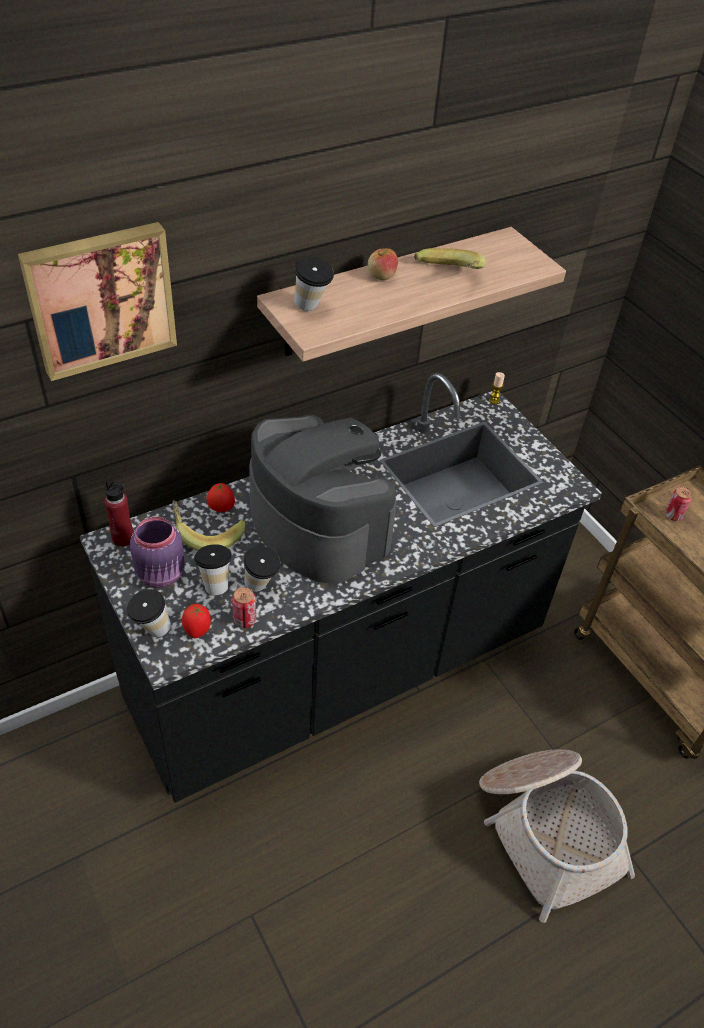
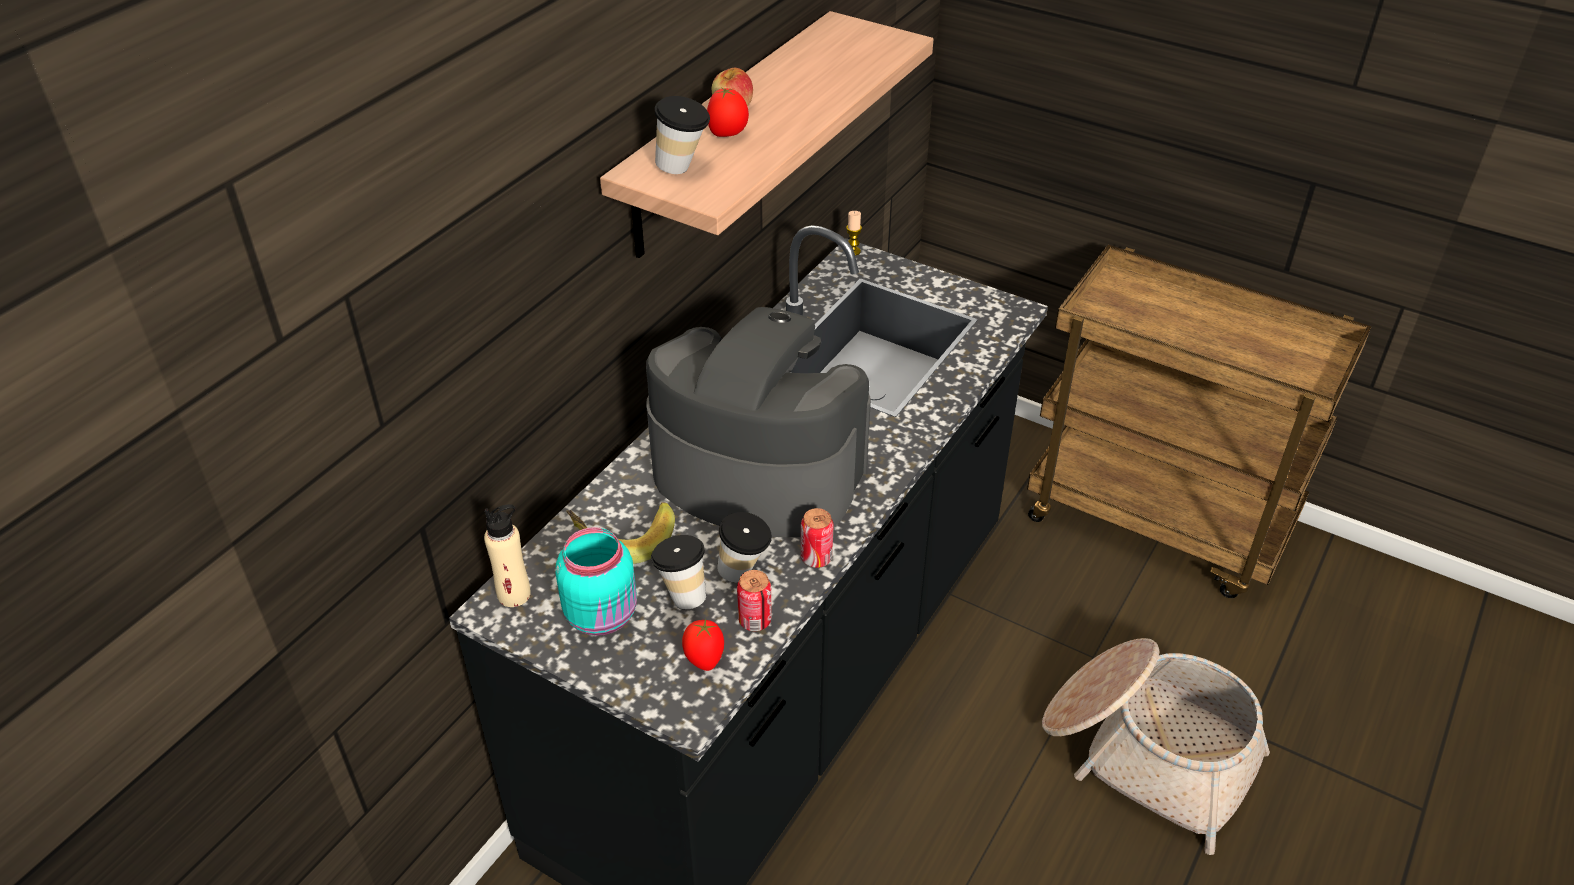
camera: 25 degrees left, 5 degrees down
picture [18,222,177,381] -> none
red bottle [104,480,134,547] -> beige bottle [484,504,531,607]
cup [127,589,171,637] -> none
purple jar [130,517,185,588] -> turquoise jar [556,527,637,636]
tomato [206,483,235,512] -> tomato moved to [707,88,749,137]
banana [414,248,486,269] -> none
can [665,487,692,521] -> can moved to [801,508,834,568]

